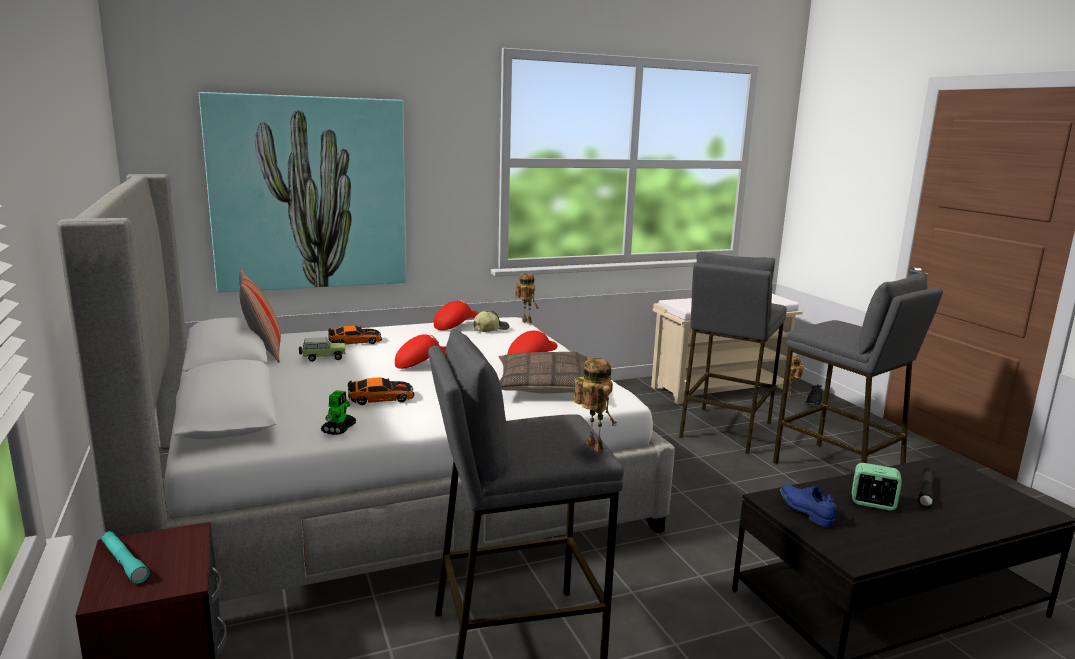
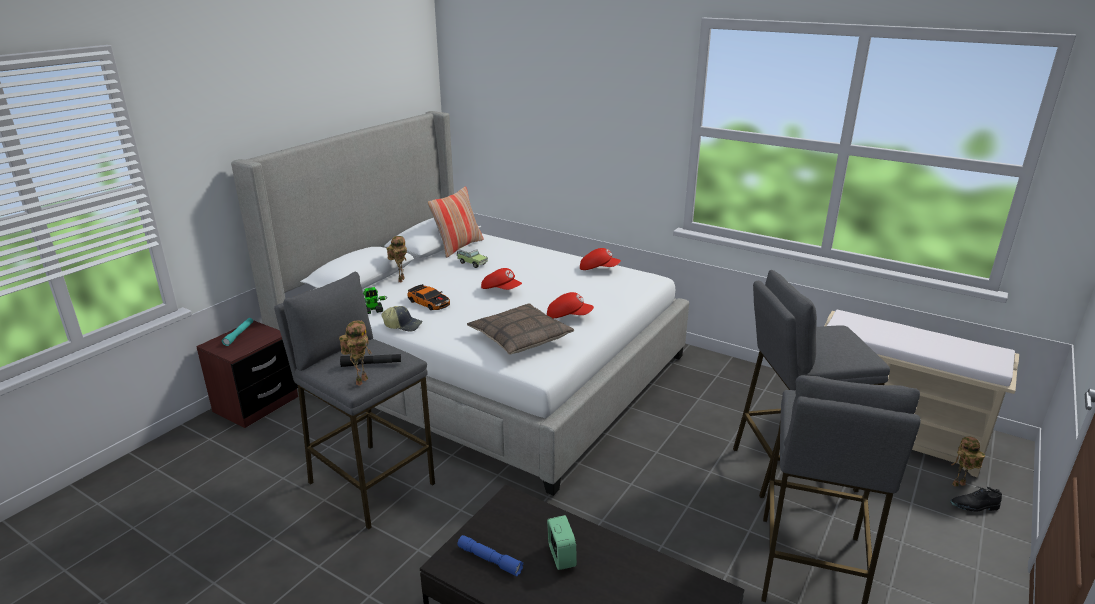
camera: 55 degrees right, 10 degrees up
picture [199,92,407,292] -> none
toy car [328,326,382,344] -> none
cap [473,310,509,332] -> cap moved to [382,306,423,332]
toy robot [515,273,538,324] -> toy robot moved to [387,236,407,282]
blue shoe [780,485,837,527] -> none
black flashlight [918,468,934,508] -> black flashlight moved to [340,354,401,367]
none -> blue flashlight [457,535,523,577]

